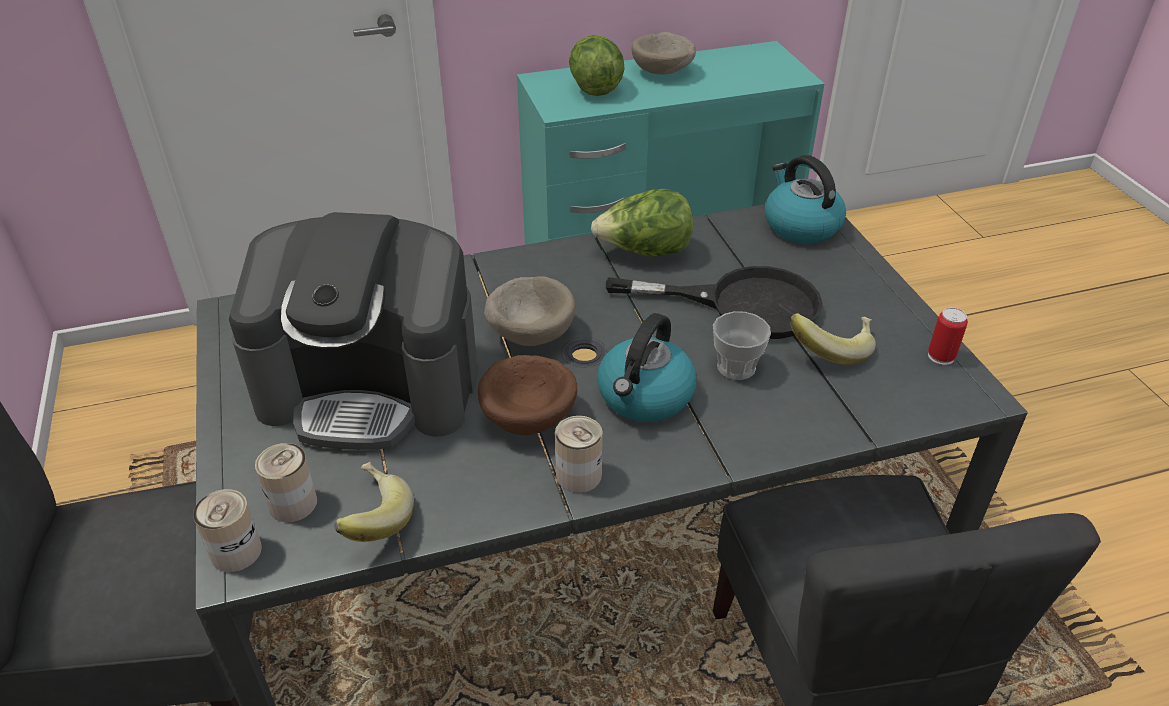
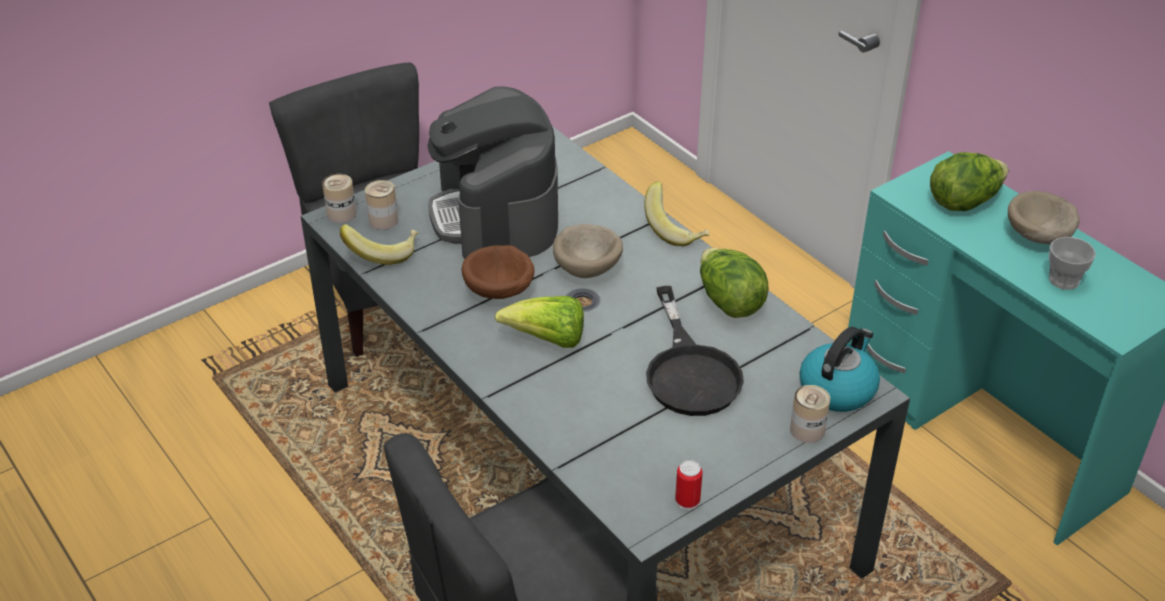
camera: 70 degrees right, 0 degrees up
can [555,416,603,493] -> can moved to [790,385,830,443]
kettle [597,313,696,422] -> lettuce [495,296,584,348]
cup [713,311,771,380] -> cup moved to [1049,237,1096,290]
banana [790,313,876,365] -> banana moved to [644,181,709,246]

